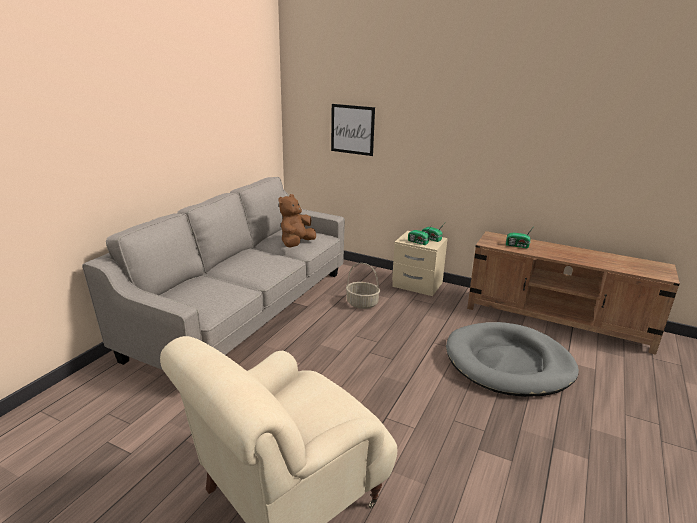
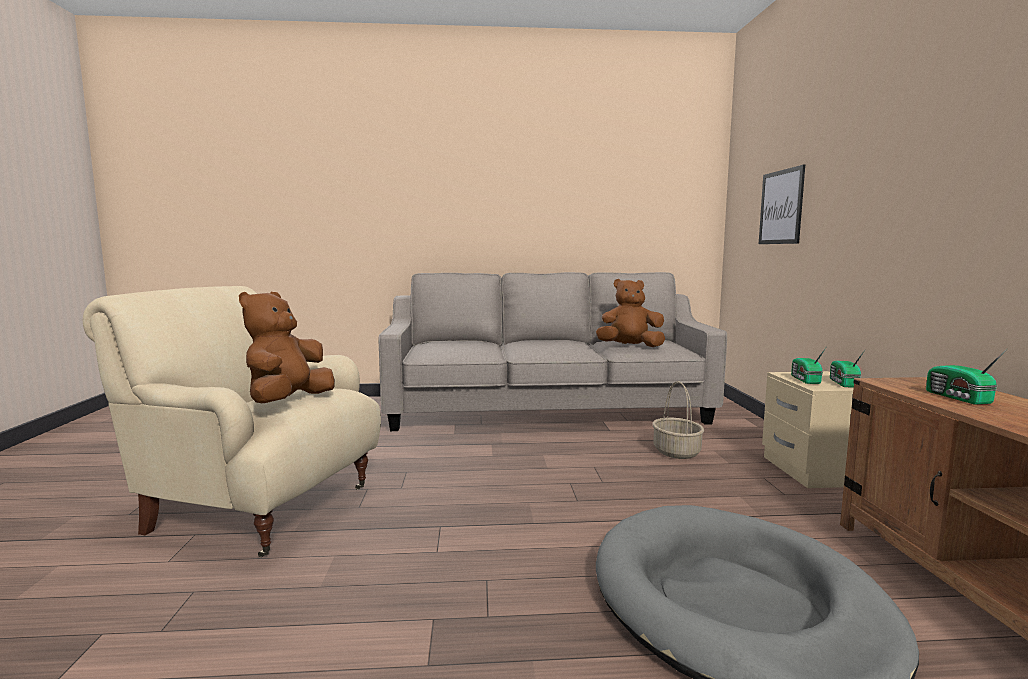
camera: 60 degrees right, 15 degrees down
none -> brown plush toy [239,292,335,403]

